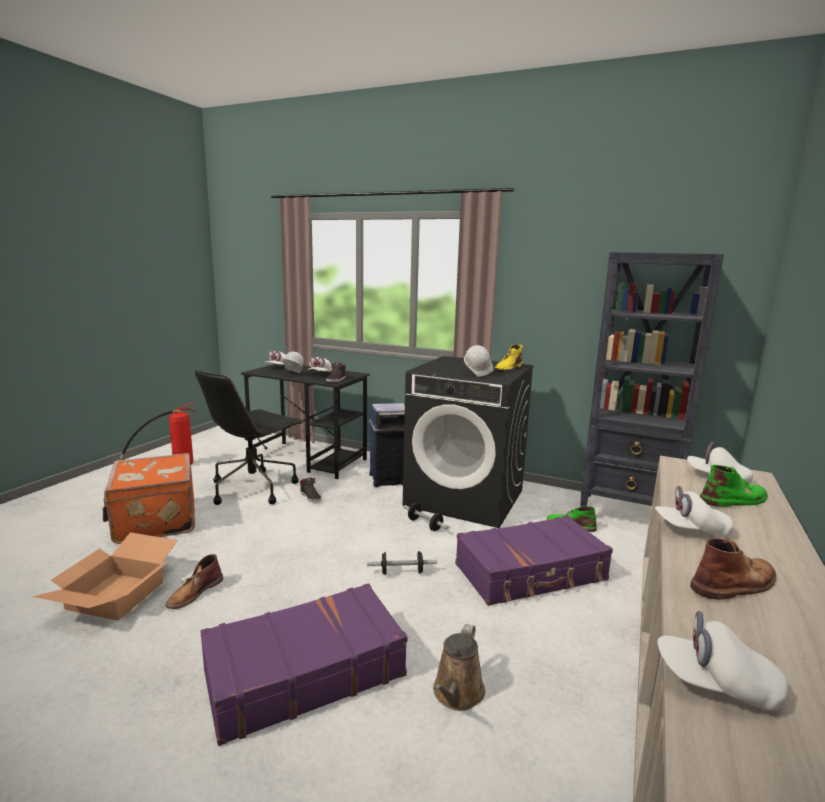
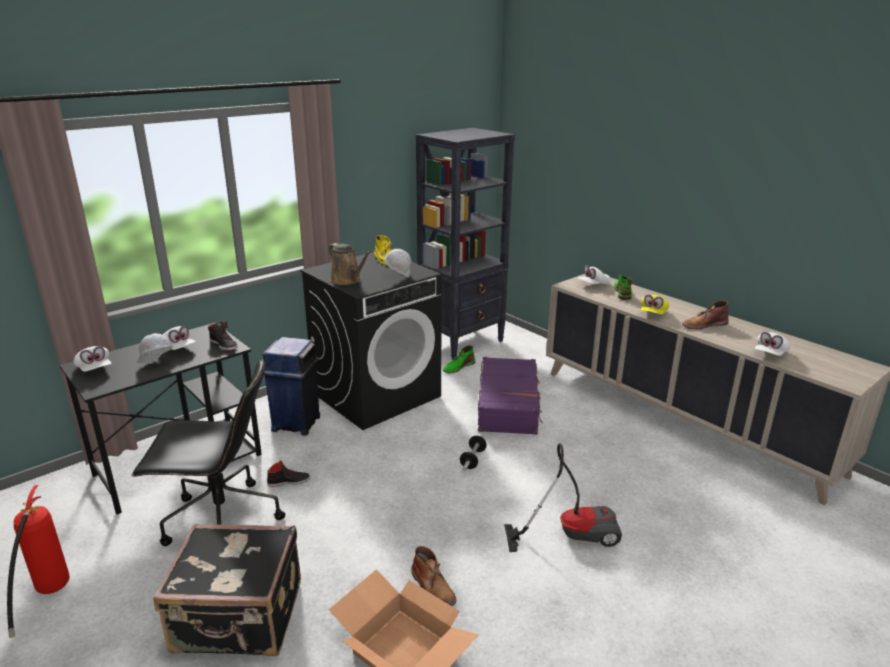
camera: 65 degrees left, 10 degrees up
orange suitcase [103,453,195,544] -> black suitcase [153,524,301,656]
black office chair [195,370,304,505] -> black office chair turned 60 degrees counterclockwise [131,359,285,546]
purple suitcase [200,583,407,746] -> vacuum cleaner [504,443,622,552]
dumbbell [404,503,449,531] -> none
brown watering can [433,624,485,711] -> brown watering can moved to [328,243,372,285]
white cap [655,486,734,538] -> yellow cap [640,295,669,314]
brown boot [690,538,776,600] -> brown boot turned 105 degrees counterclockwise [682,301,729,329]

